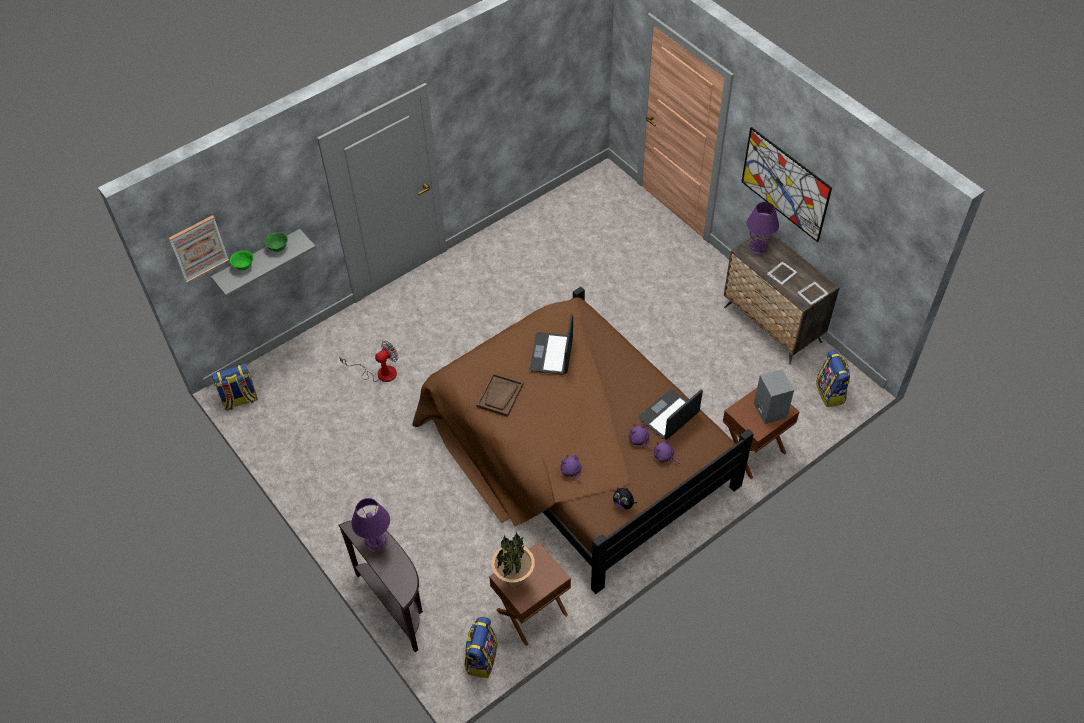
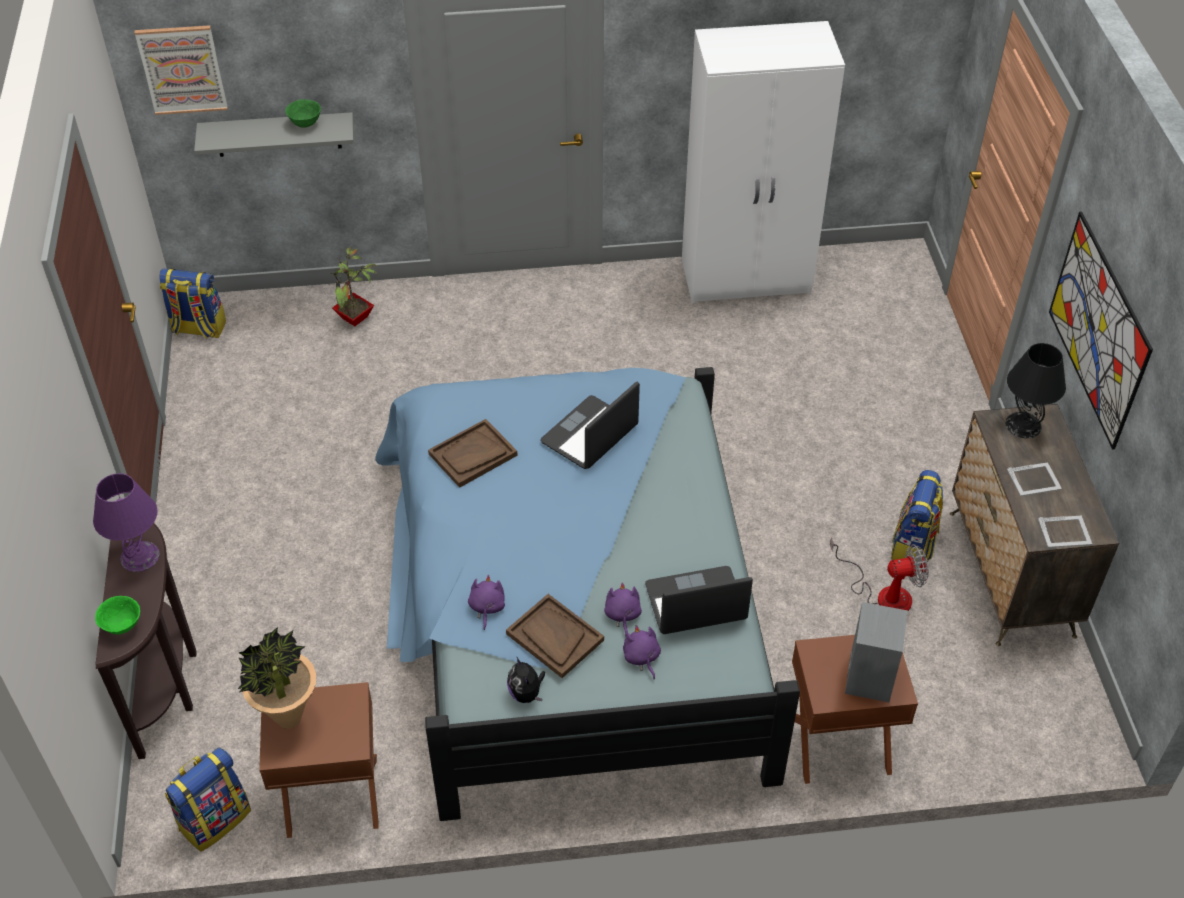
camera: 30 degrees right, 5 degrees down
green bowl [230,251,254,270] -> green bowl moved to [95,596,140,635]
fan [339,341,398,382] -> fan moved to [830,537,929,611]
brown bed [412,287,754,594] -> blue bed [375,367,800,821]
purple table lamp [747,202,779,254] -> black table lamp [1006,343,1066,438]
backpack [816,350,850,407] -> backpack moved to [891,470,943,562]
none -> potted plant [329,247,377,326]
none -> brown tray [506,594,604,678]
none -> white wardrobe [682,21,845,303]

